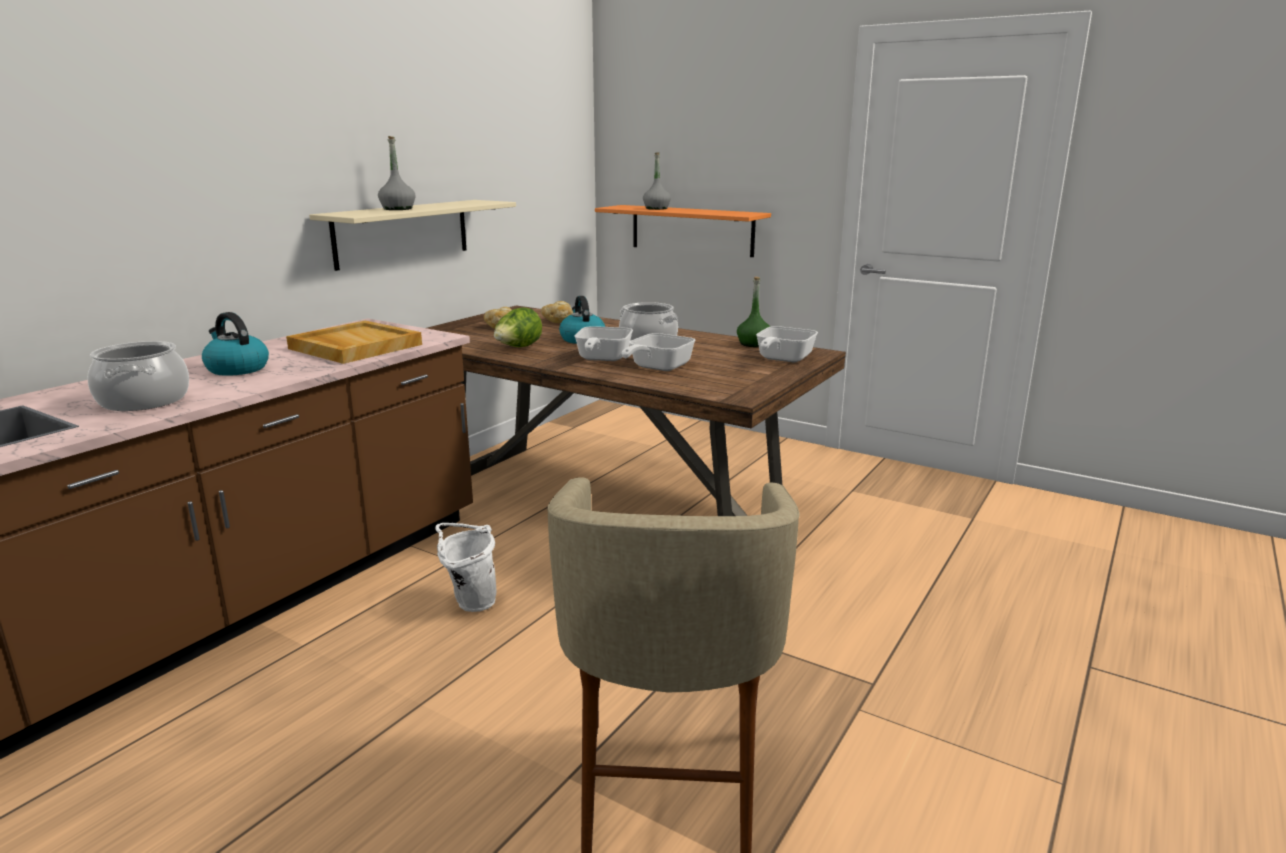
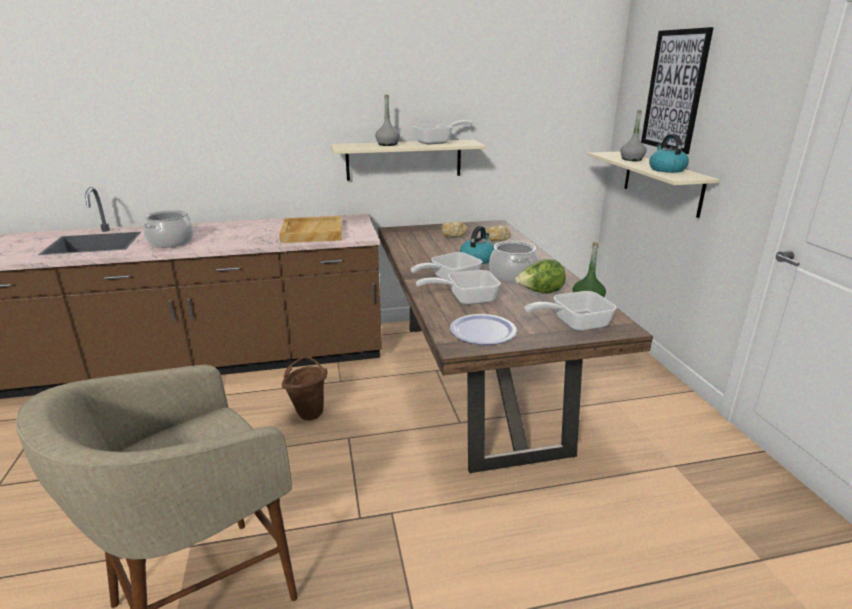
camera: 45 degrees right, 5 degrees up
kettle [202,312,269,376] -> kettle moved to [649,134,689,173]
white bucket [435,523,497,612] -> brown bucket [282,357,328,421]
lettuce [494,307,542,347] -> lettuce moved to [515,259,566,293]
orange shelf [595,205,771,257] -> beige shelf [588,151,719,218]
none -> frying pan [413,120,472,145]
none -> plate [450,314,517,345]
none -> picture [641,27,714,154]

